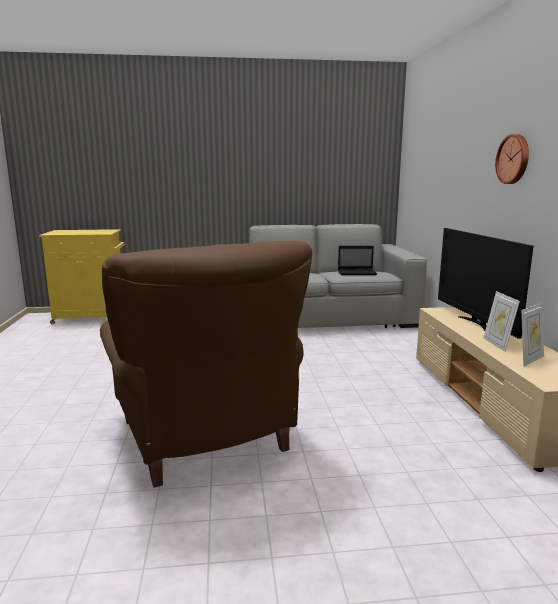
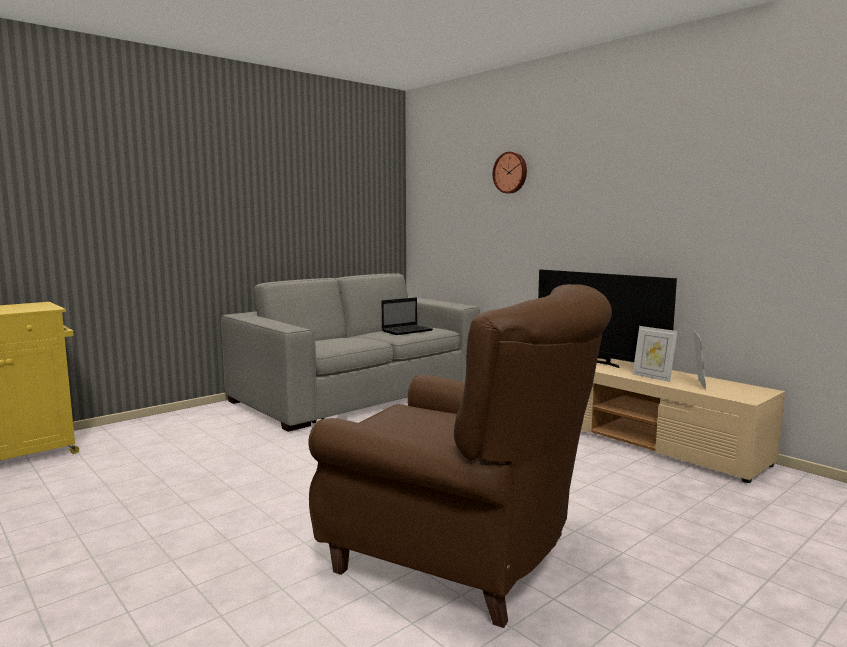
camera: 35 degrees left, 5 degrees down
wall clock [495,134,529,184] -> wall clock moved to [493,152,527,194]

